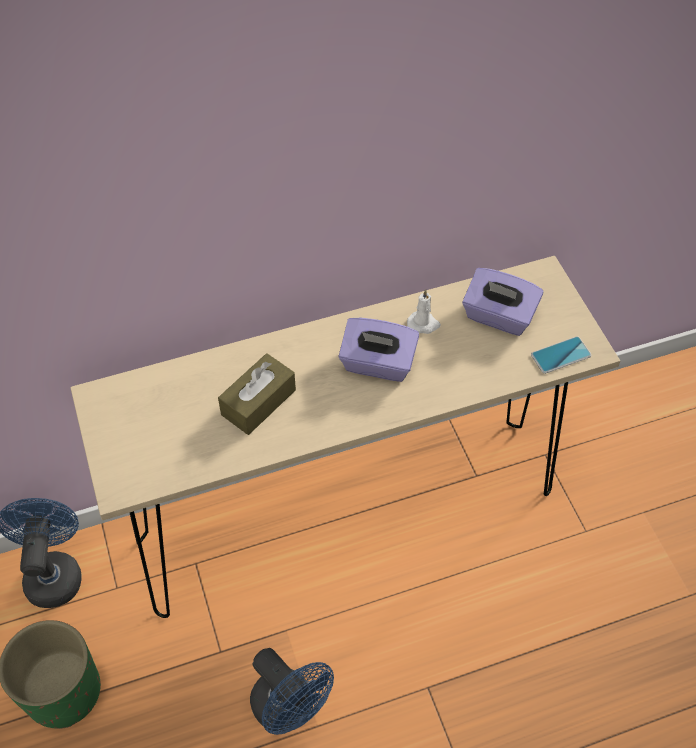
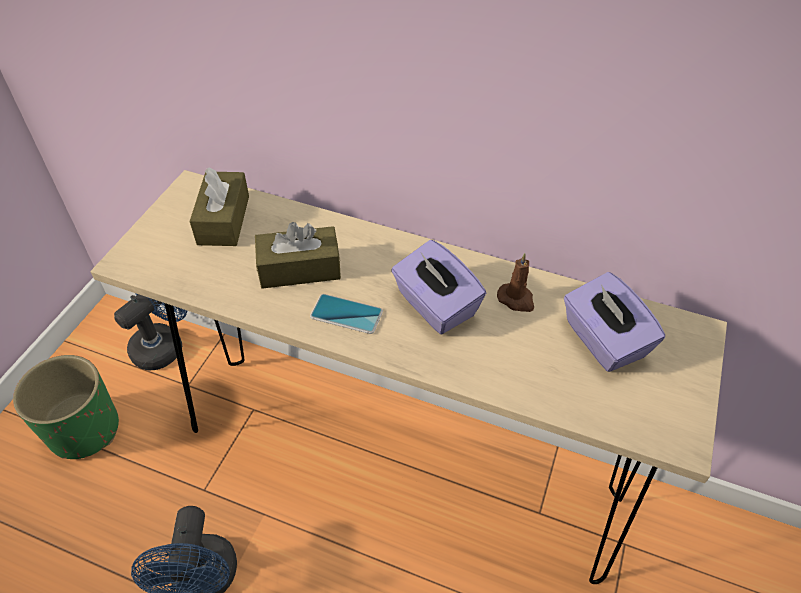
camera: 40 degrees right, 5 degrees down
white candle [407,289,441,334] -> brown candle [497,253,534,312]
phone [531,336,591,374] -> phone moved to [310,294,383,334]
none -> brown tissue box [190,167,249,246]

